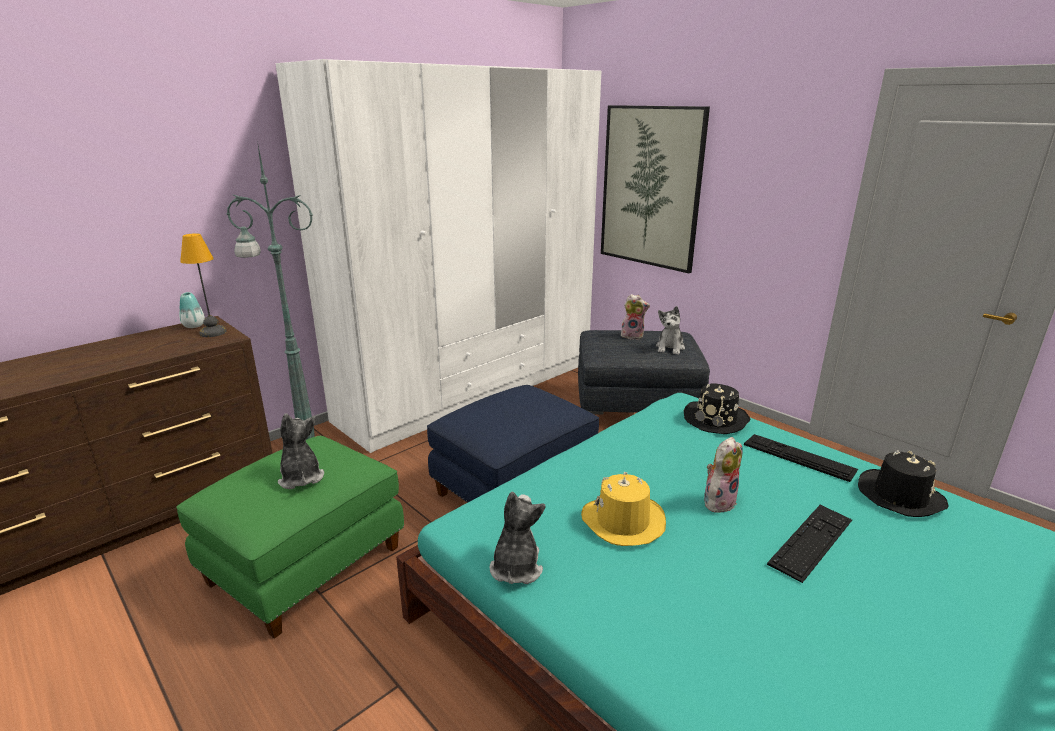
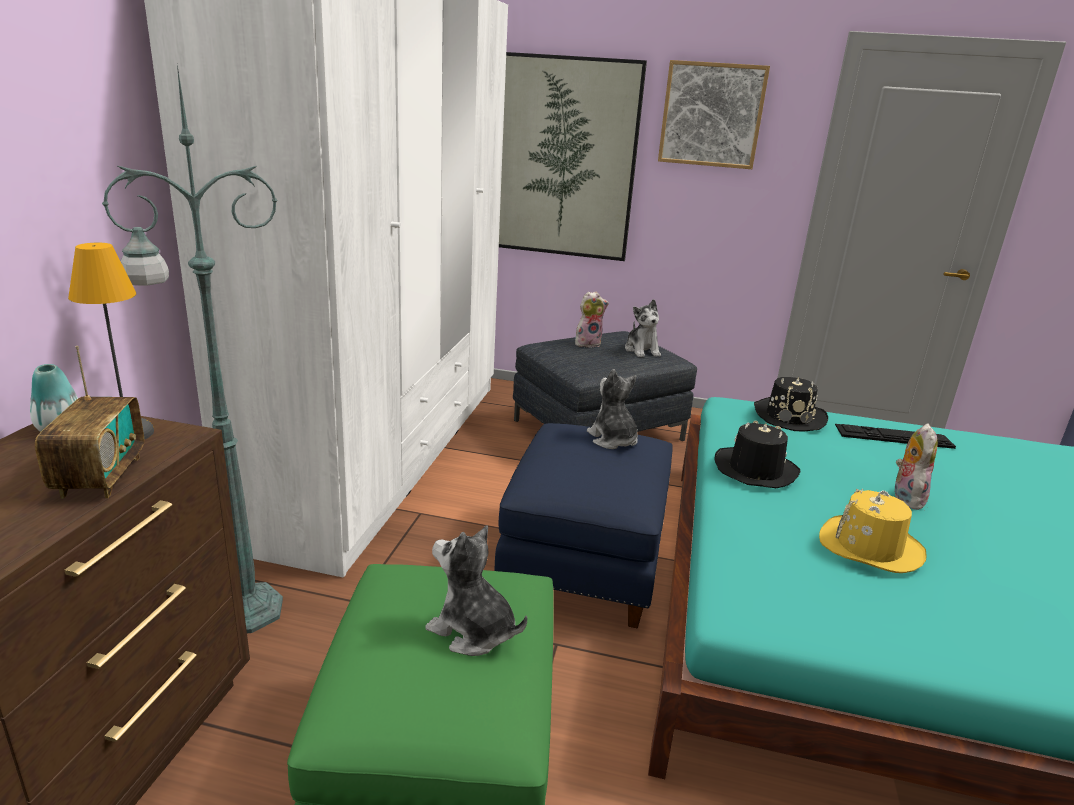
camera: 35 degrees left, 0 degrees up
plush toy [490,492,545,584] -> plush toy moved to [587,369,638,449]
keyboard [767,505,852,583] -> none
black hat [858,451,949,517] -> black hat moved to [715,420,801,488]
none -> radio [35,346,145,499]
none -> picture [658,60,770,169]

